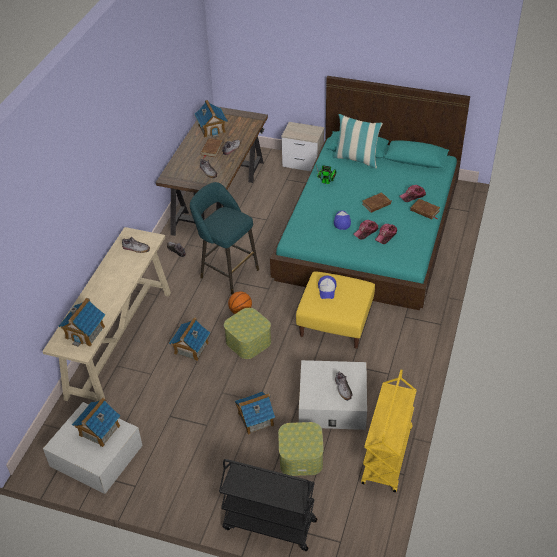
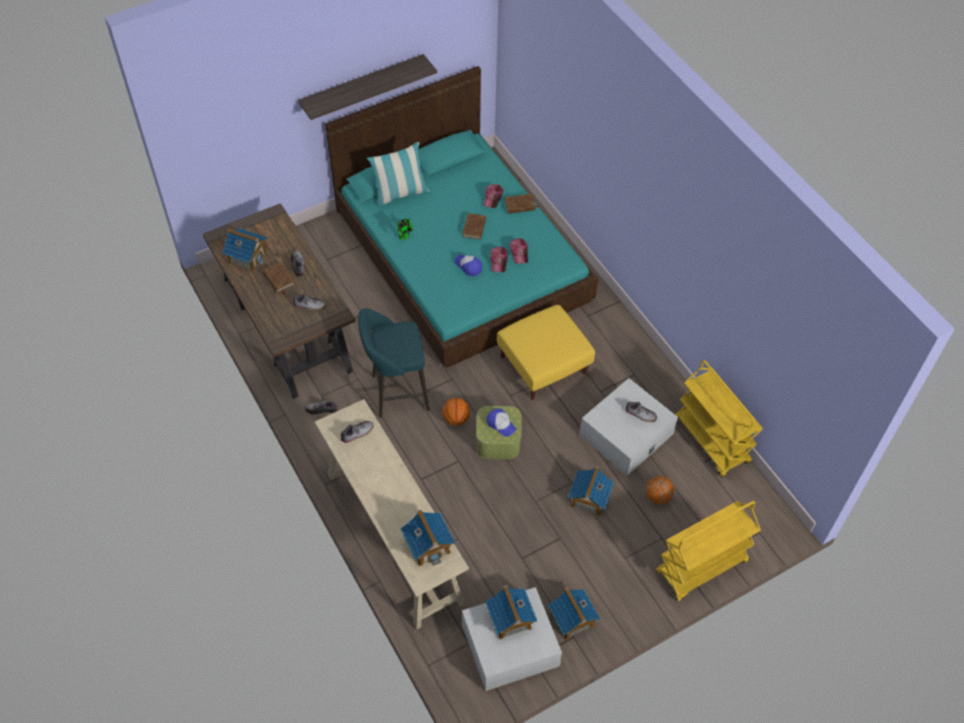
camera: 50 degrees left, 10 degrees up
toy house [169,317,210,361] -> toy house moved to [548,588,600,640]
black cart [219,459,317,551] -> yellow cart [656,501,761,601]
storage box [278,422,324,476] -> basketball [646,476,674,505]
nightstand [281,122,324,171] -> none
cap [318,275,337,299] -> cap moved to [487,408,516,437]
none -> shelf [298,54,437,120]

